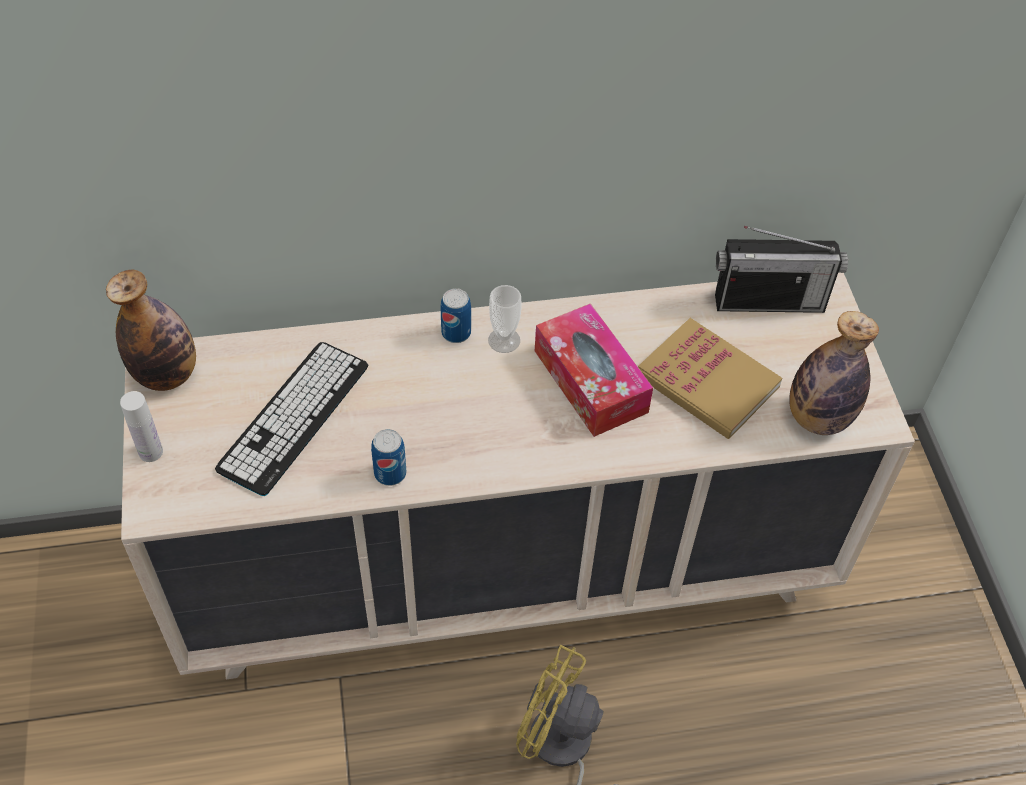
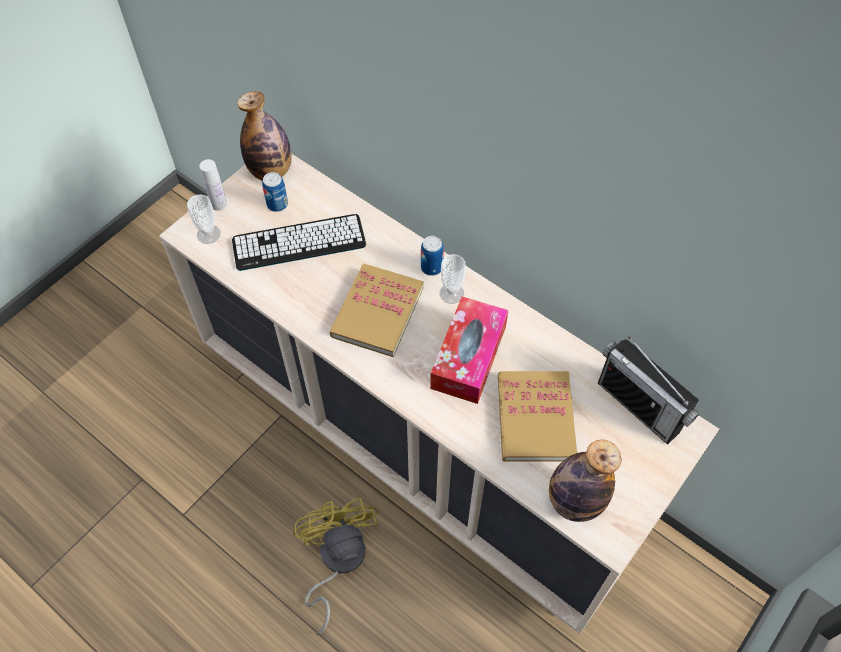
camera: 50 degrees right, 5 degrees up
can [371,429,406,486] -> can moved to [262,172,288,212]
none -> cup [187,194,221,244]
none -> book [329,264,424,357]

